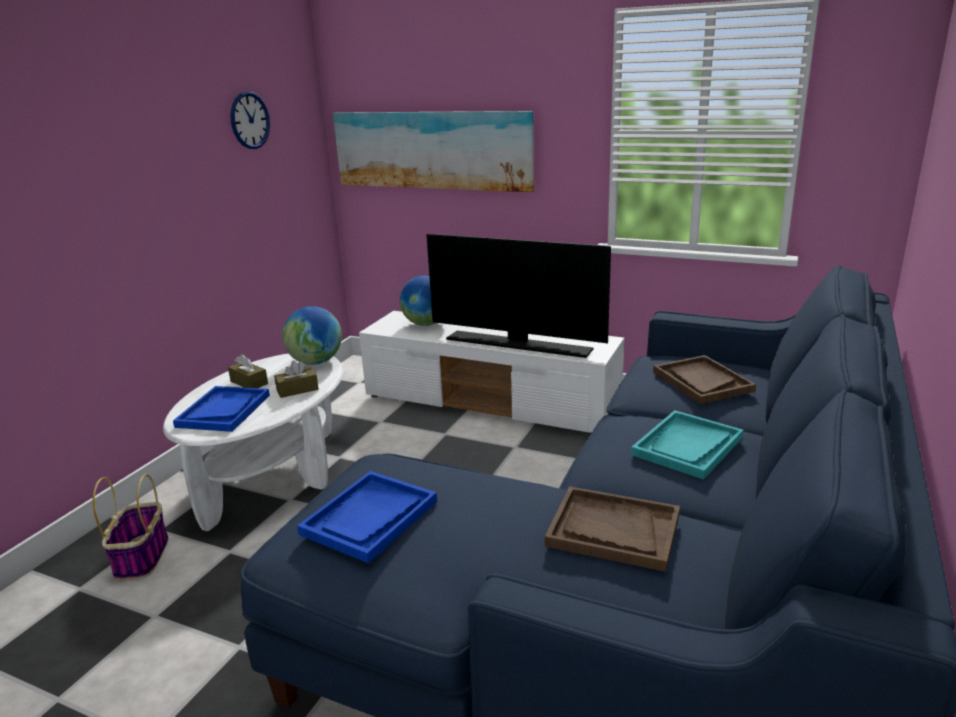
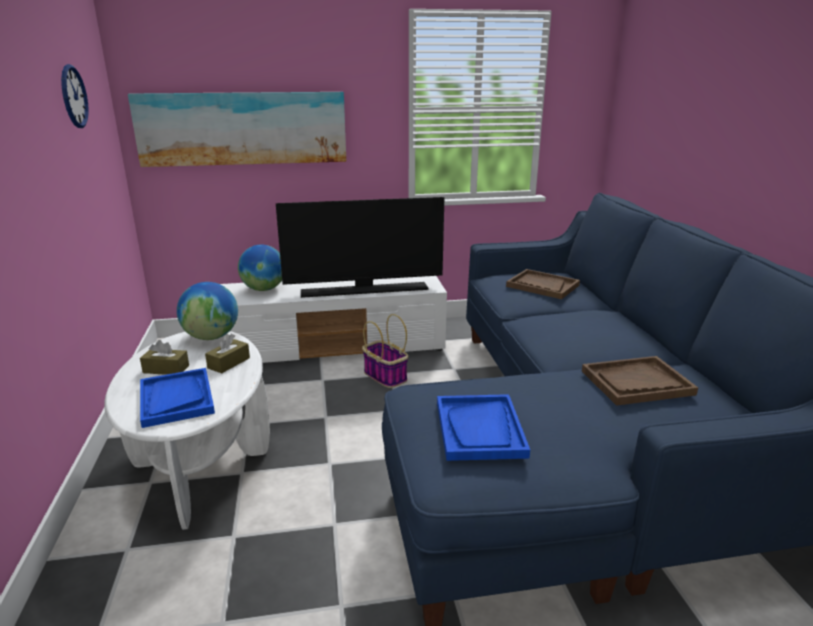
camera: 35 degrees left, 0 degrees up
basket [92,474,169,580] -> basket moved to [362,314,408,388]
turquoise tray [631,410,743,480] -> none

